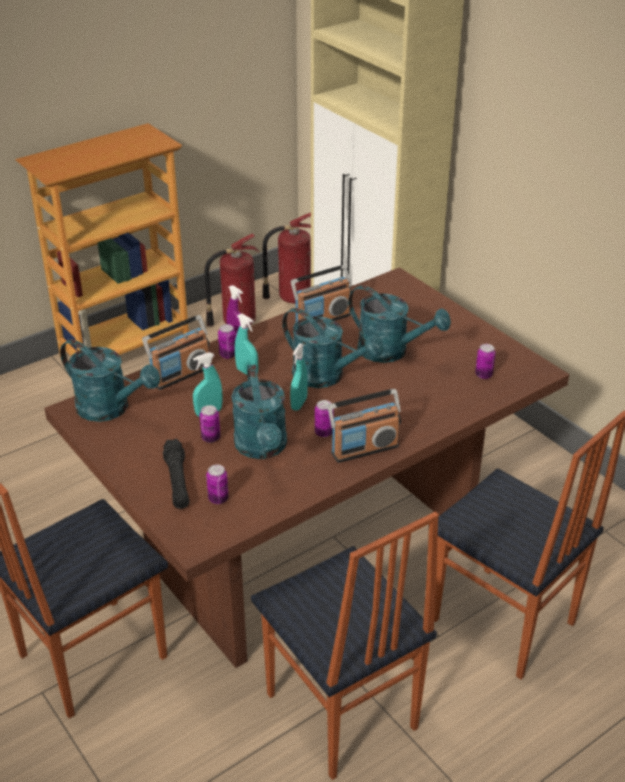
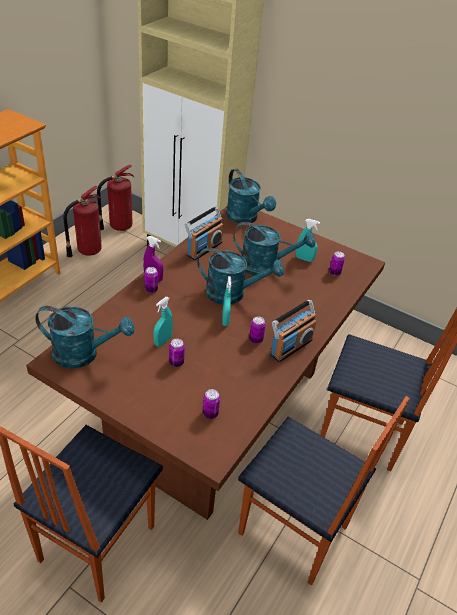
camera: 25 degrees left, 5 degrees up
radio [142,315,210,390] -> none
black flashlight [163,439,189,509] -> none
turquoise watering can [231,364,287,459] -> turquoise watering can moved to [226,169,276,223]
turquoise spray bottle [235,313,258,375] -> turquoise spray bottle moved to [296,219,320,262]

